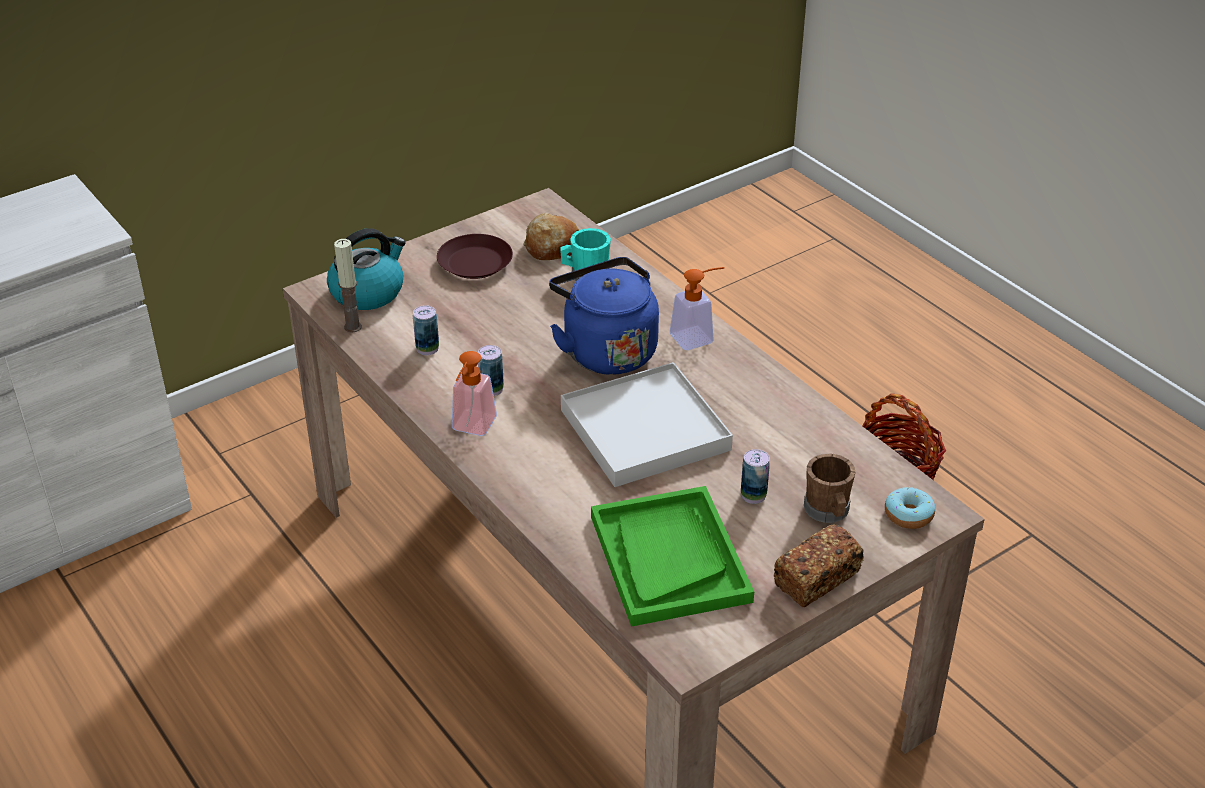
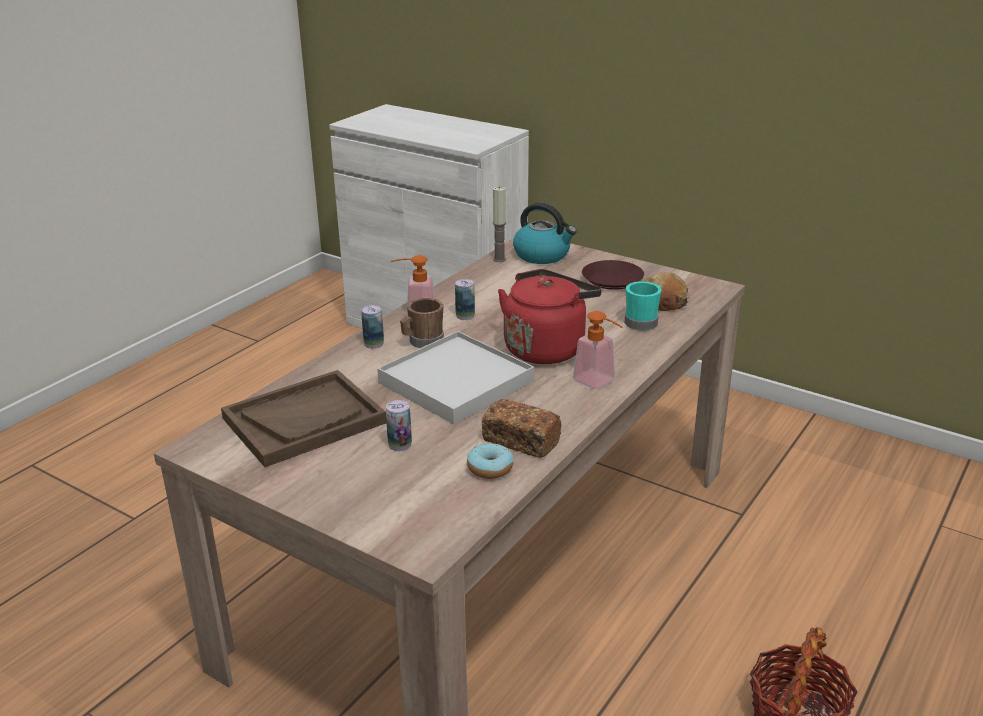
camera: 70 degrees right, 10 degrees down
can [413,305,439,355] -> can moved to [361,305,384,349]
blue kettle [549,257,659,375] -> red kettle [498,269,602,364]
green tray [591,486,754,627] -> brown tray [221,370,386,467]
bread [774,524,864,607] -> bread moved to [482,399,561,458]
brown mug [804,454,855,523] -> brown mug moved to [400,298,444,348]
donut [885,487,935,529] -> donut moved to [467,443,514,479]

